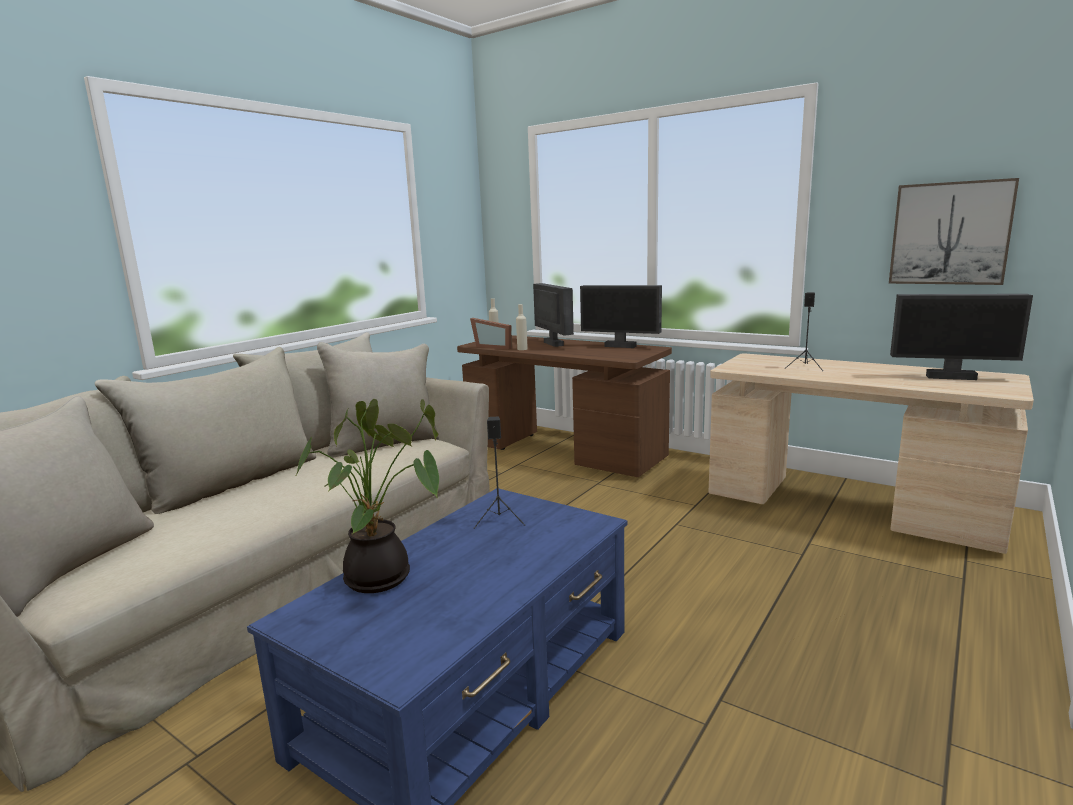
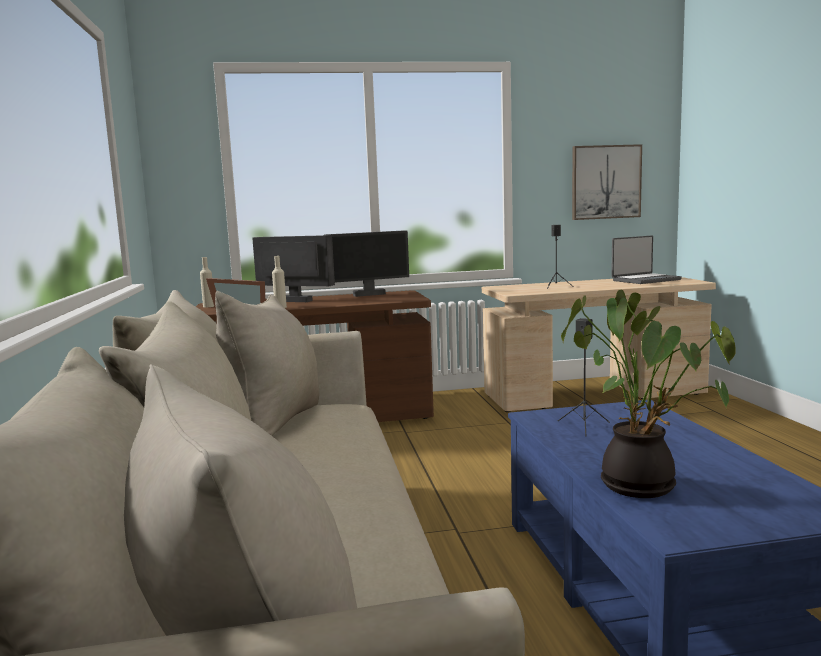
camera: 45 degrees left, 5 degrees down
monitor [890,294,1033,380] -> laptop [611,236,682,284]

